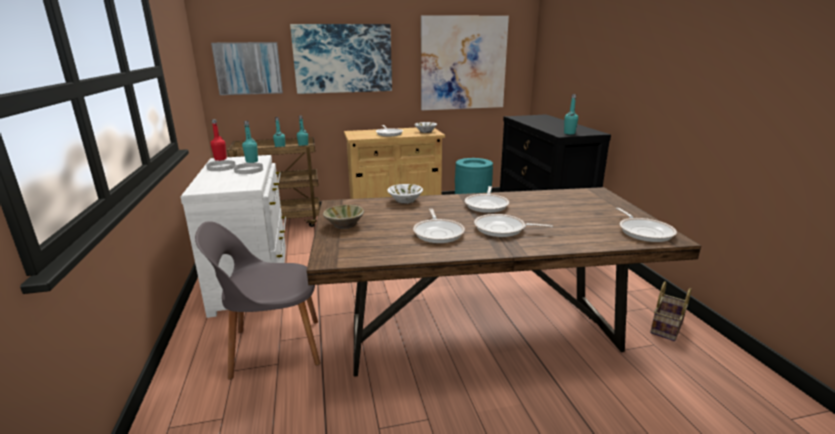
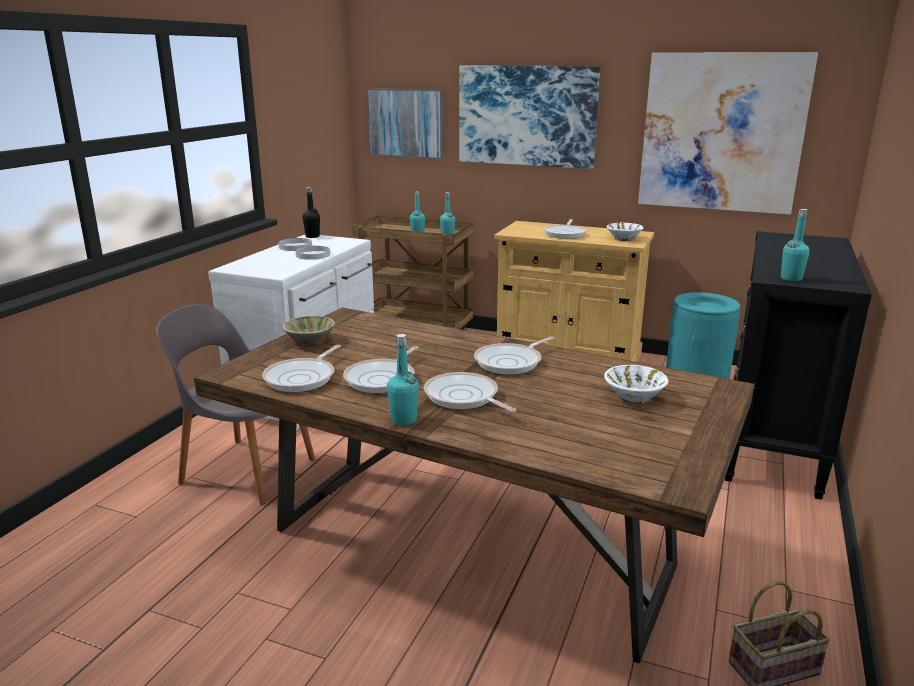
camera: 35 degrees right, 0 degrees up
red bottle [210,119,227,161] -> black bottle [303,187,320,238]
turquoise bottle [242,121,258,163] -> turquoise bottle moved to [387,334,419,425]
white bowl [387,184,423,204] -> white bowl moved to [604,365,668,404]
frying pan [616,208,677,242] -> frying pan moved to [262,345,341,392]

